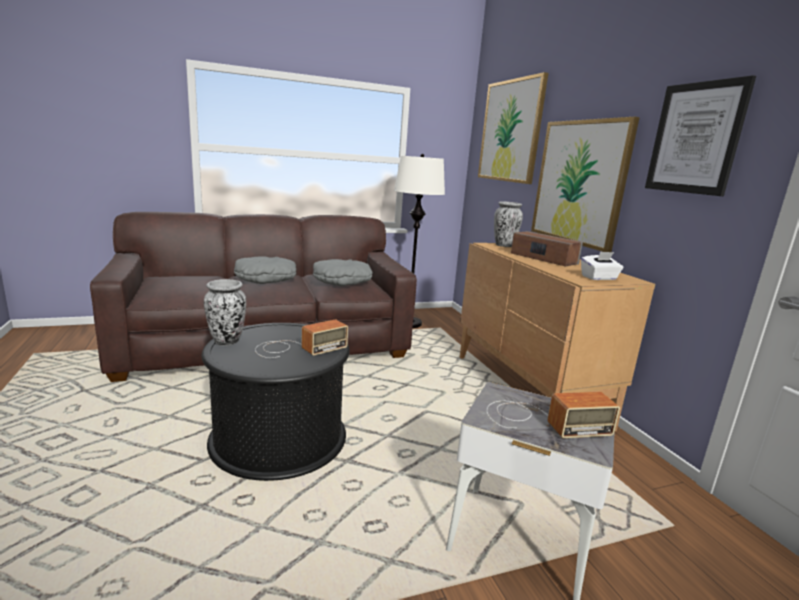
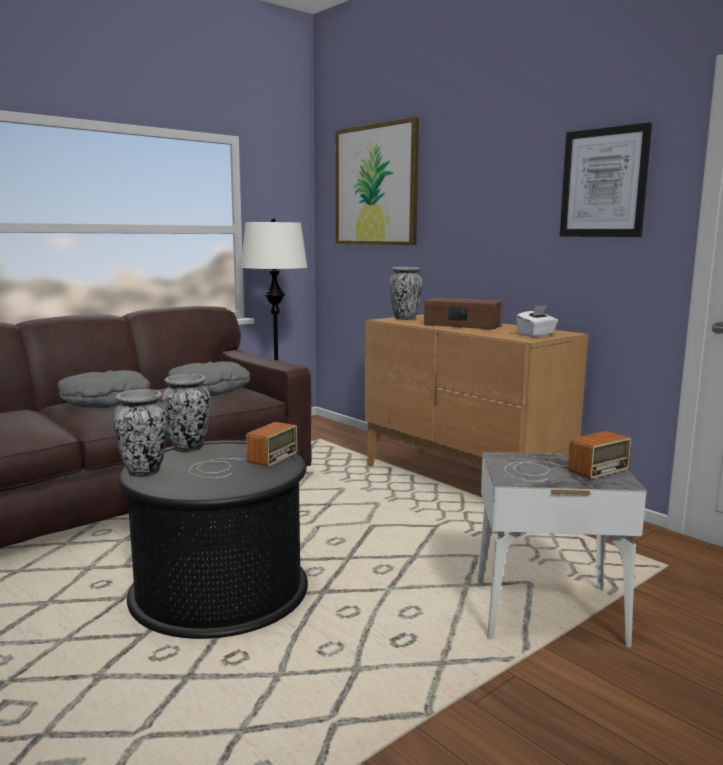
camera: 20 degrees left, 5 degrees down
picture [531,117,640,252] -> none
none -> vase [162,374,210,453]

